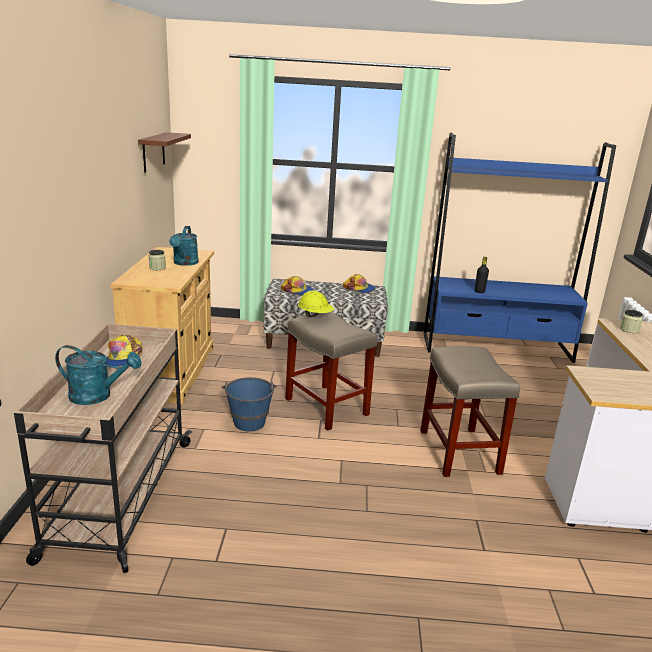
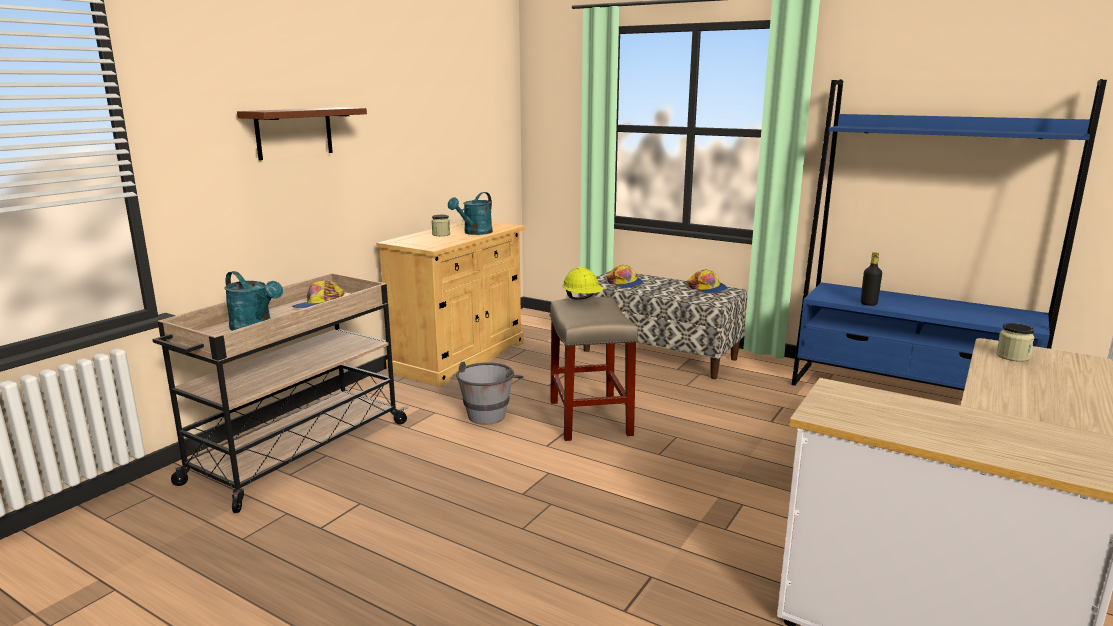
camera: 30 degrees right, 5 degrees down
brown shelf [138,132,191,173] -> brown shelf moved to [237,107,367,160]
blue bucket [222,377,276,431] -> grey bucket [456,362,523,425]
beige stool [420,346,520,477] -> none

